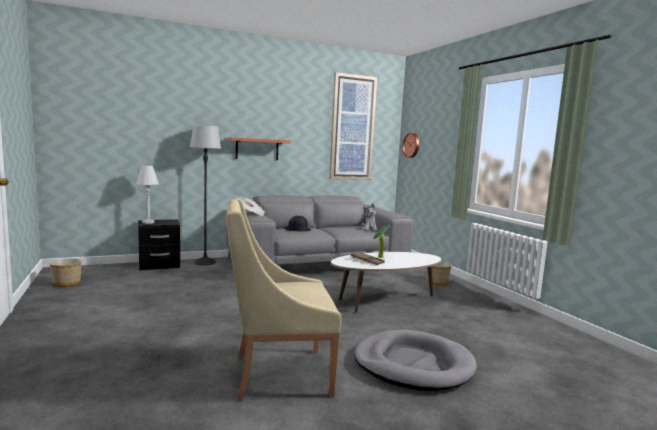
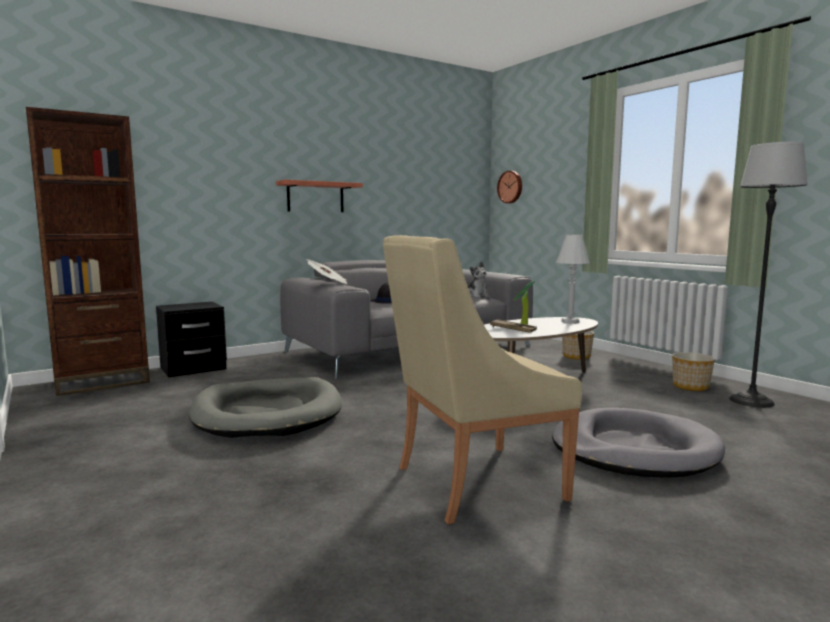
camera: 10 degrees left, 0 degrees up
planter [50,258,82,287] -> planter moved to [672,352,715,391]
white table lamp [136,165,159,224] -> white table lamp moved to [556,234,590,324]
floor lamp [190,125,221,265] -> floor lamp moved to [729,142,808,408]
picture [329,72,377,180] -> none
none -> brown bookcase [26,107,150,396]
none -> grey dog bed [189,377,342,438]

